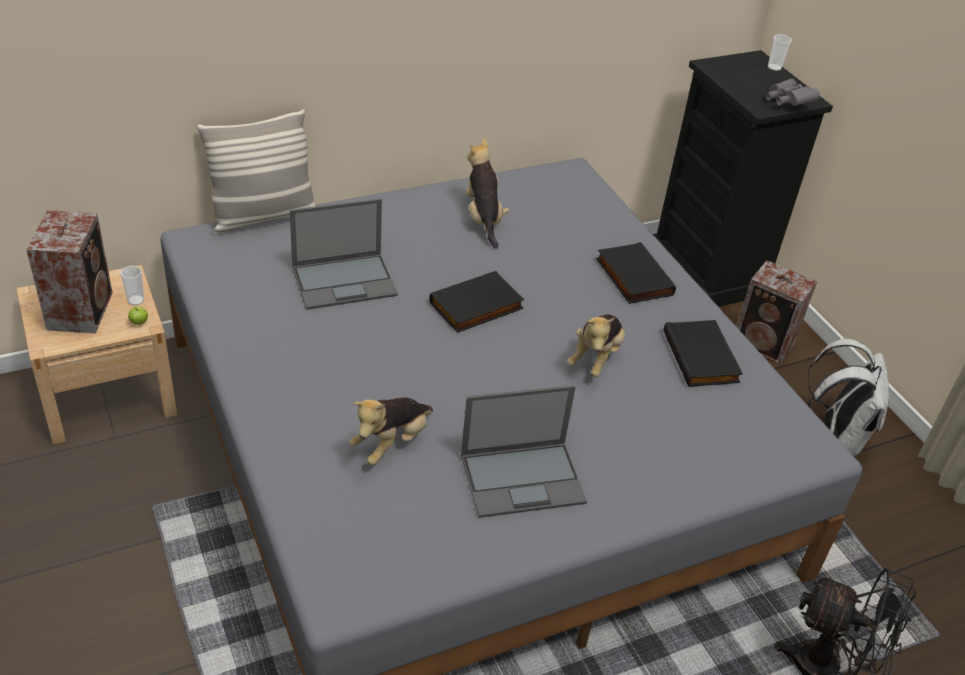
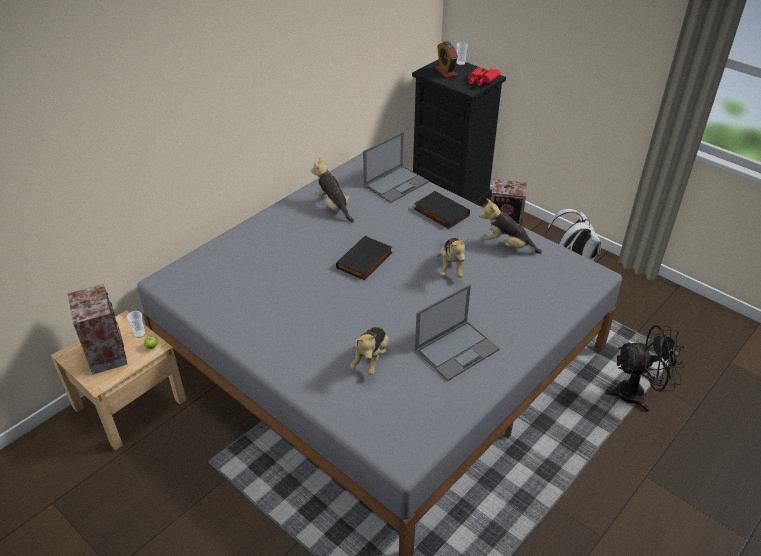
camera: 20 degrees left, 0 degrees up
pillow [197,109,316,235] -> none
laptop [290,198,398,310] -> laptop moved to [363,132,429,203]
black book [663,320,743,387] -> plush toy [479,199,542,254]
grey binoculars [765,79,820,106] -> red binoculars [468,67,500,86]
none -> alarm clock [435,41,458,78]

